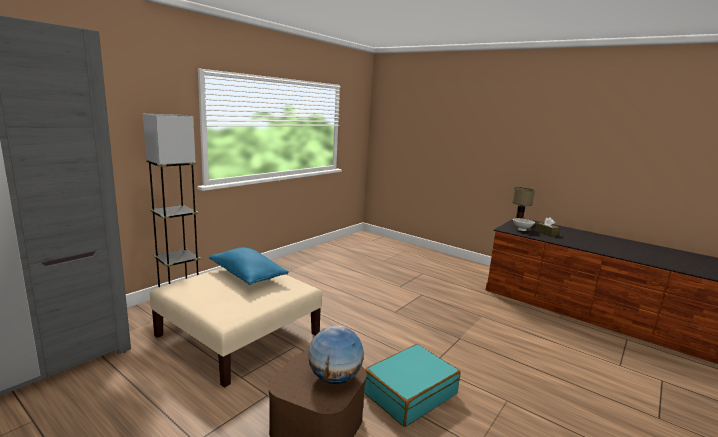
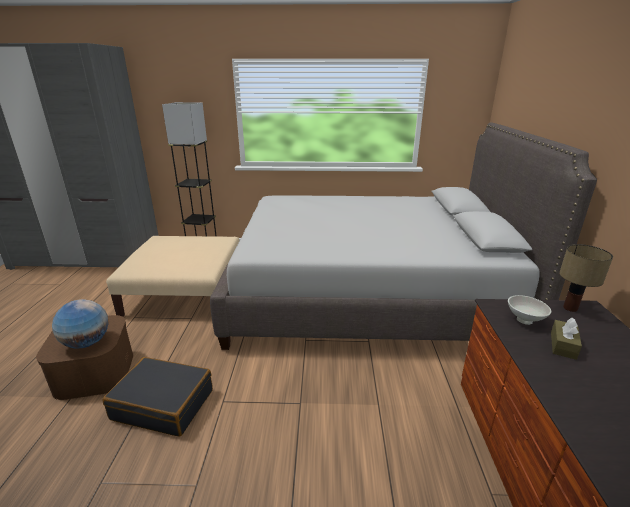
camera: 55 degrees right, 10 degrees up
blue pillow [209,247,289,285] -> none
turquoise suitcase [364,344,460,427] -> black suitcase [102,357,213,437]
none -> grey bed [210,123,597,350]

